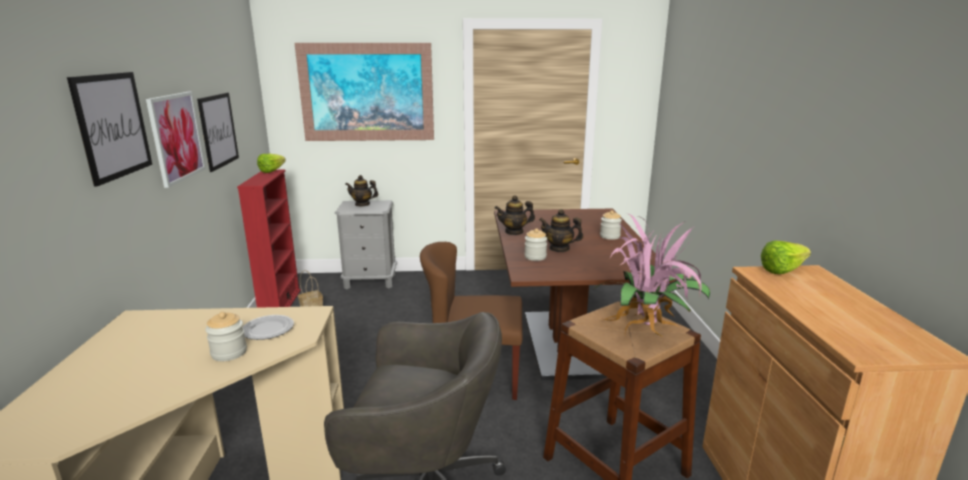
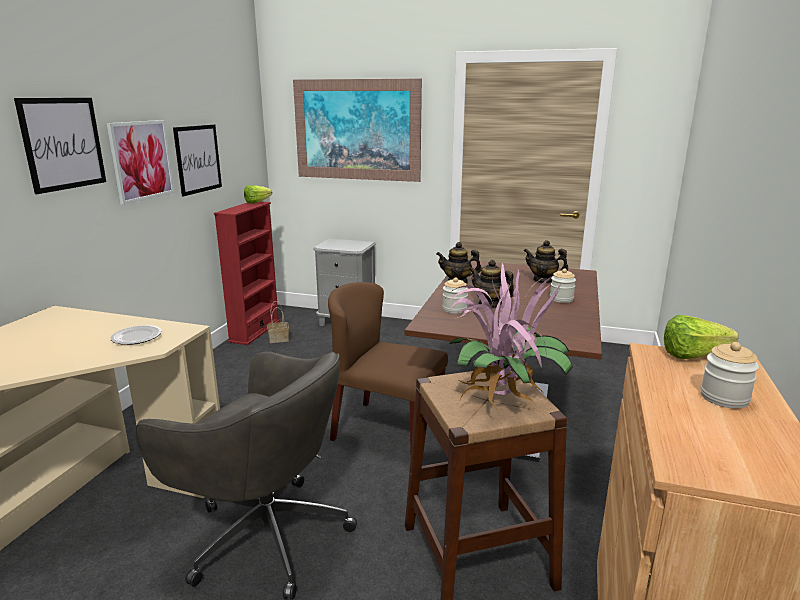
camera: 20 degrees right, 0 degrees up
jar [205,312,247,361] -> jar moved to [700,342,759,409]
teapot [346,175,378,207] -> teapot moved to [524,240,568,283]

